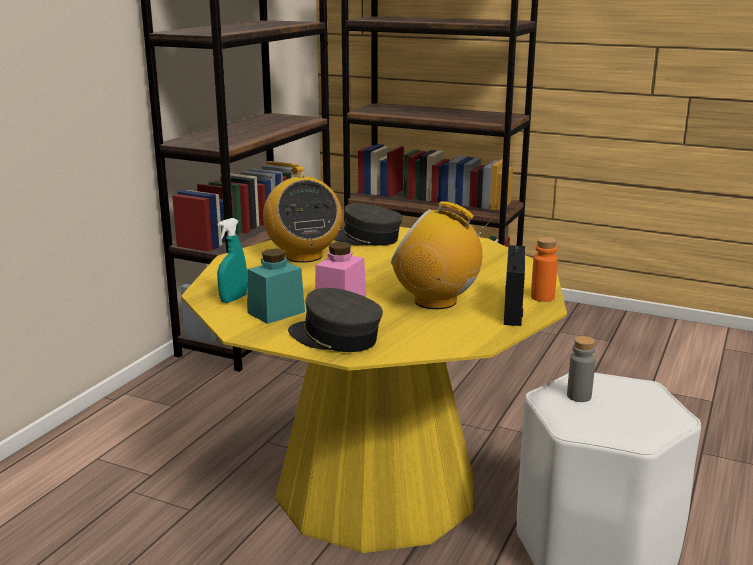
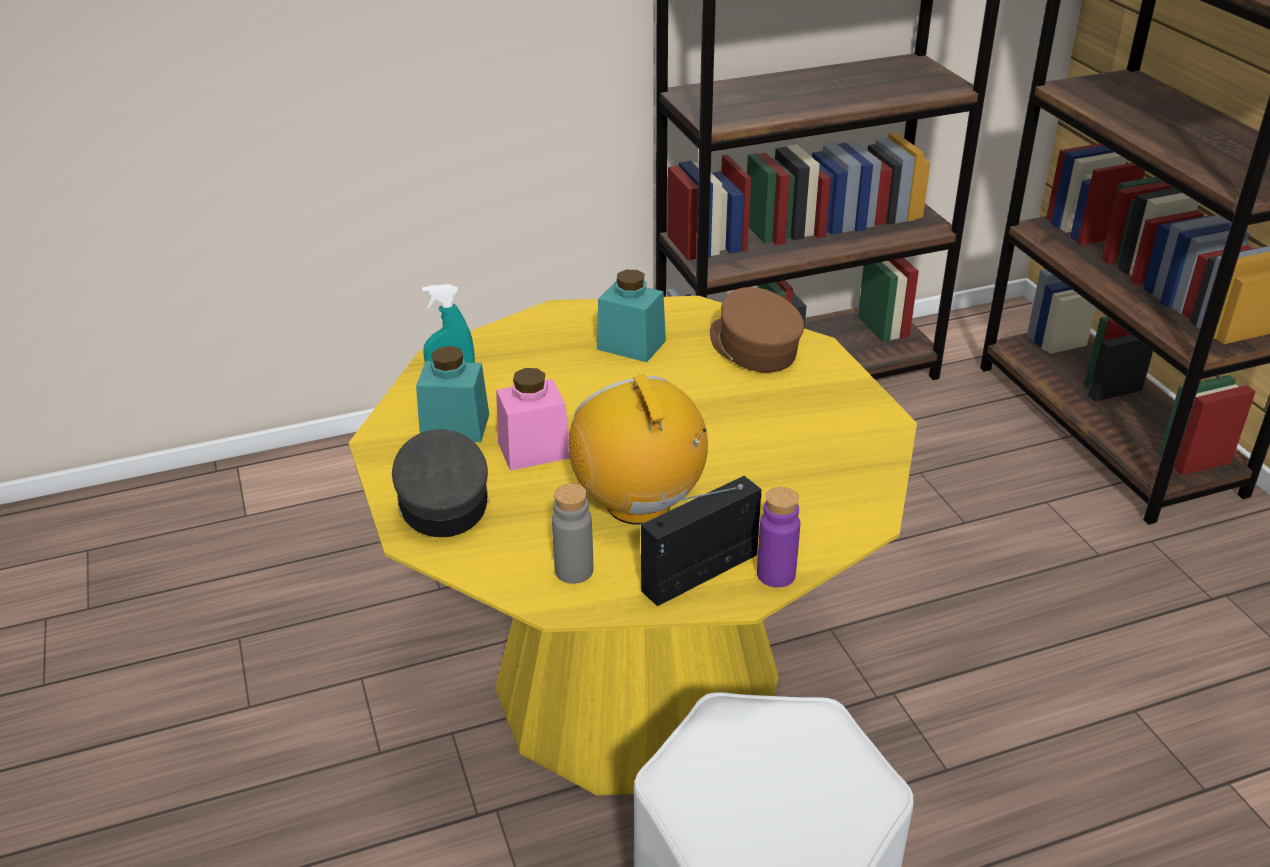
camera: 45 degrees right, 15 degrees up
radio [263,166,342,263] -> turquoise jar [597,270,666,362]
grey cap [334,203,403,246] -> brown cap [710,287,804,373]
orange bottle [531,237,558,302] -> purple bottle [757,487,800,588]
grey bottle [567,336,595,402] -> grey bottle moved to [552,483,593,584]

